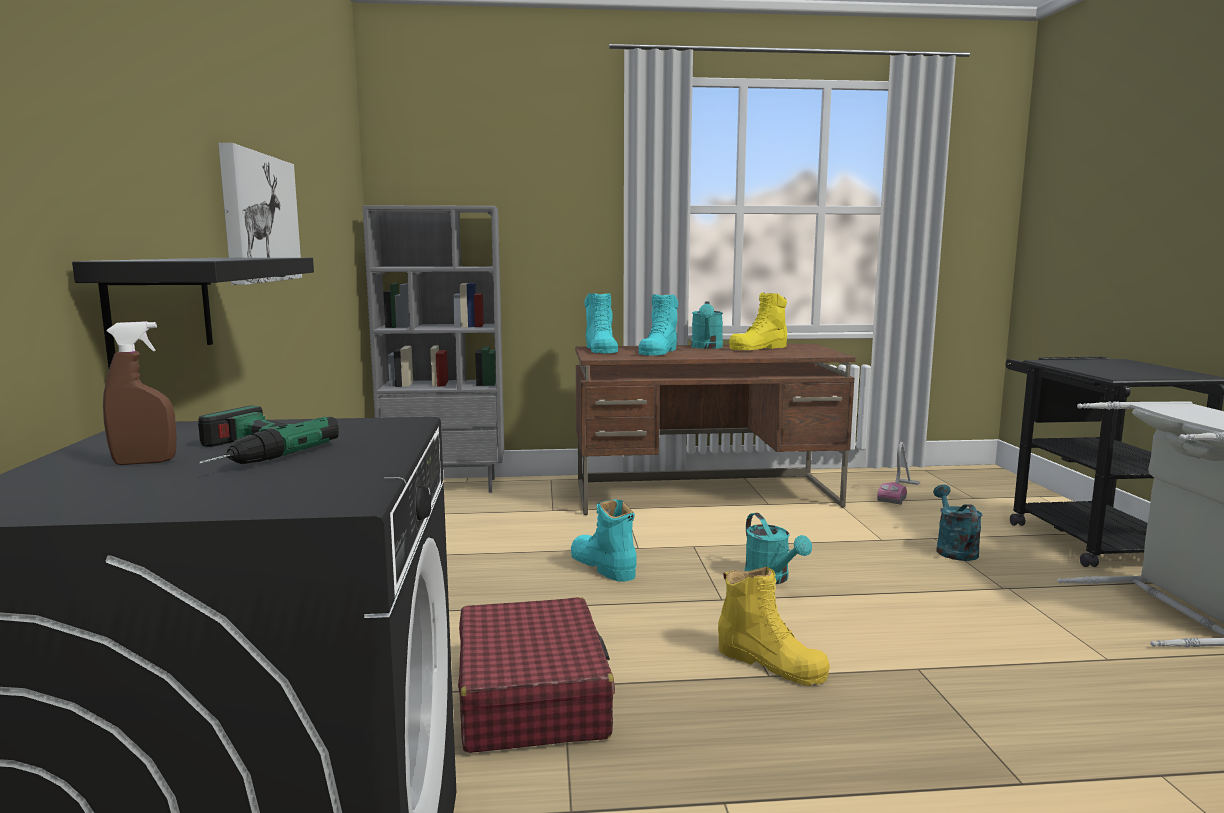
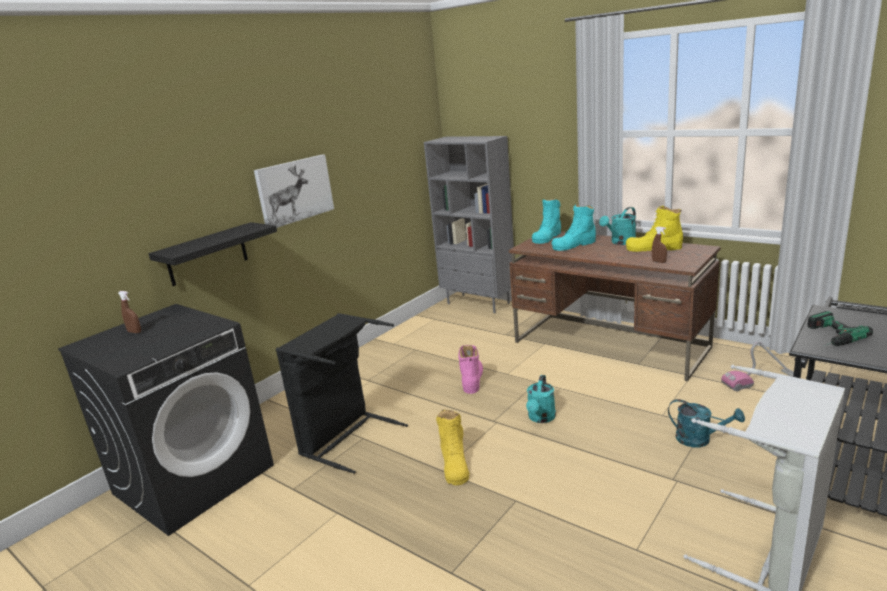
camera: 45 degrees right, 10 degrees up
power drill [198,406,339,464] -> power drill moved to [807,311,873,346]
red suitcase [458,597,615,753] -> black laundry basket [276,313,408,474]
turquoise boot [571,499,637,582] -> pink boot [458,345,483,394]
turquoise watering can [933,485,982,561] -> turquoise watering can turned 75 degrees clockwise [668,399,745,447]
none -> brown spray bottle [652,226,667,263]

